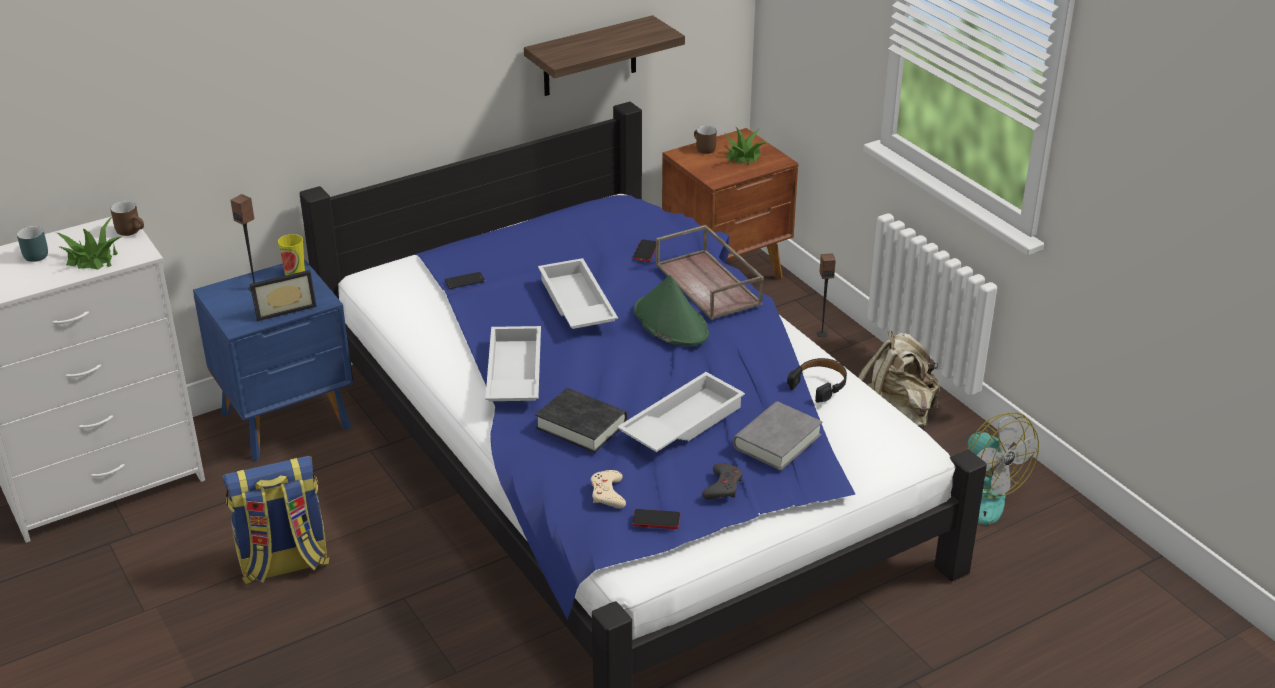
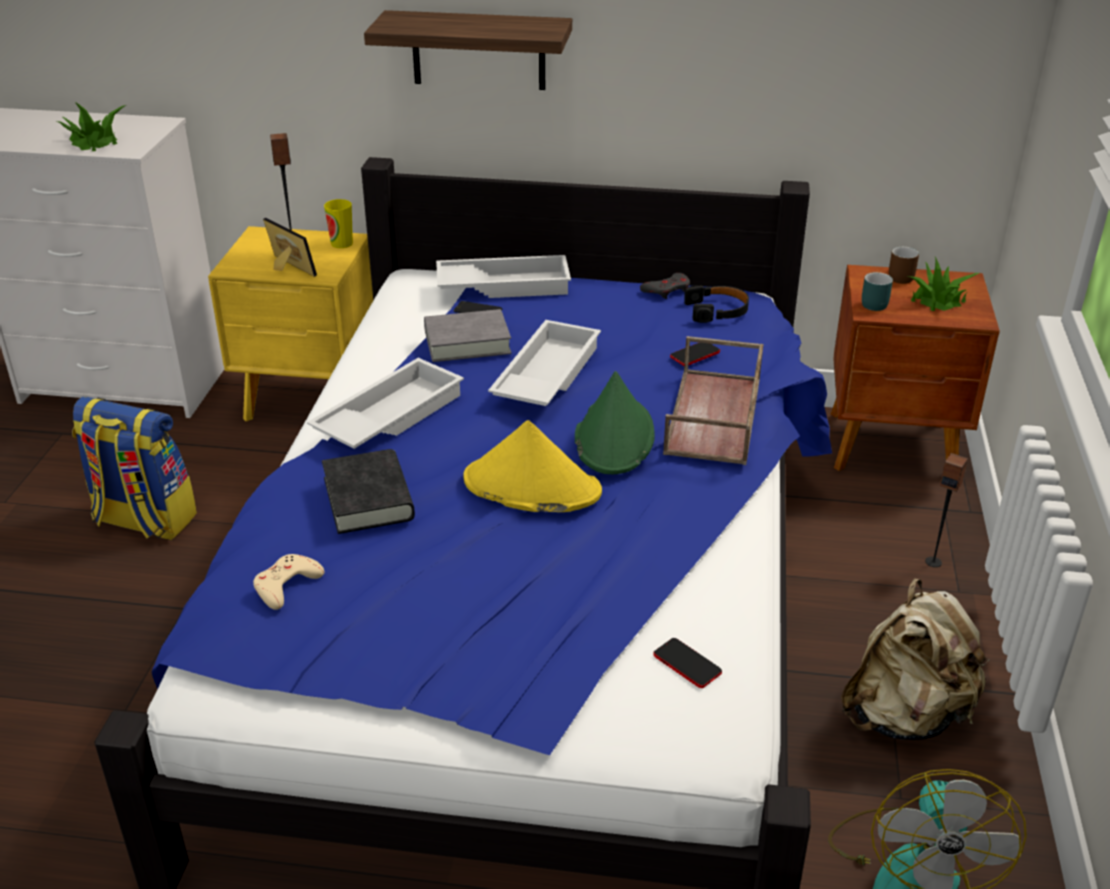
camera: 40 degrees right, 0 degrees up
turquoise mug [17,226,48,262] -> turquoise mug moved to [862,272,893,311]
brown mug [110,201,144,236] -> none
blue nightstand [193,259,353,461] -> yellow nightstand [208,226,373,421]
picture frame [250,270,317,321] -> picture frame turned 150 degrees counterclockwise [263,218,317,277]
shelf [524,15,685,96] -> shelf moved to [364,10,572,90]
white tray [617,372,745,452] -> white tray moved to [436,255,571,298]
phone [632,509,681,529] -> phone moved to [653,638,722,688]
grey game controller [702,463,743,499] -> grey game controller moved to [640,273,690,299]
grey book [733,401,822,471] -> grey book moved to [424,309,511,362]
black headphones [787,358,847,403] -> black headphones moved to [684,285,749,323]
none -> yellow hat [464,420,602,512]

